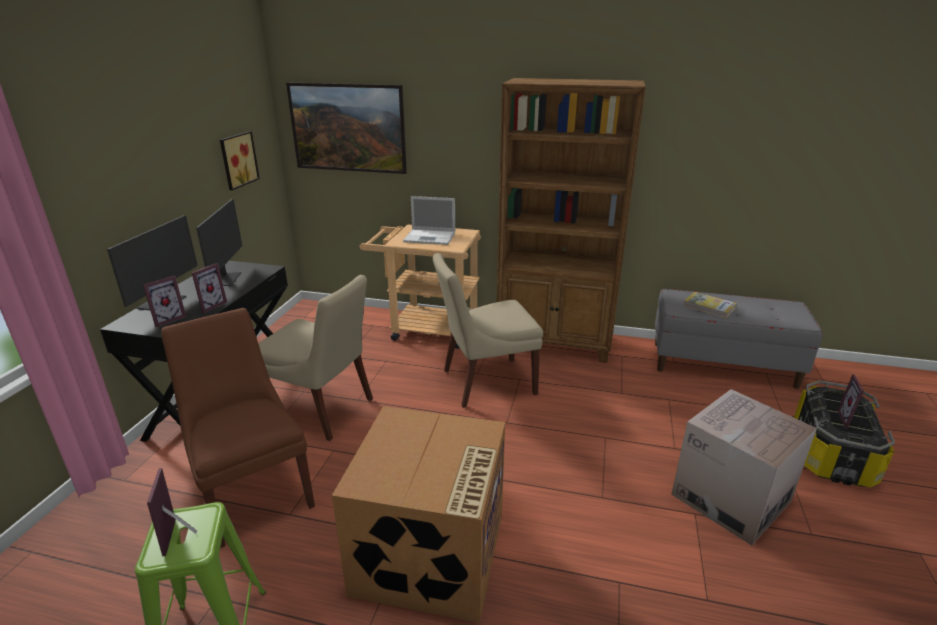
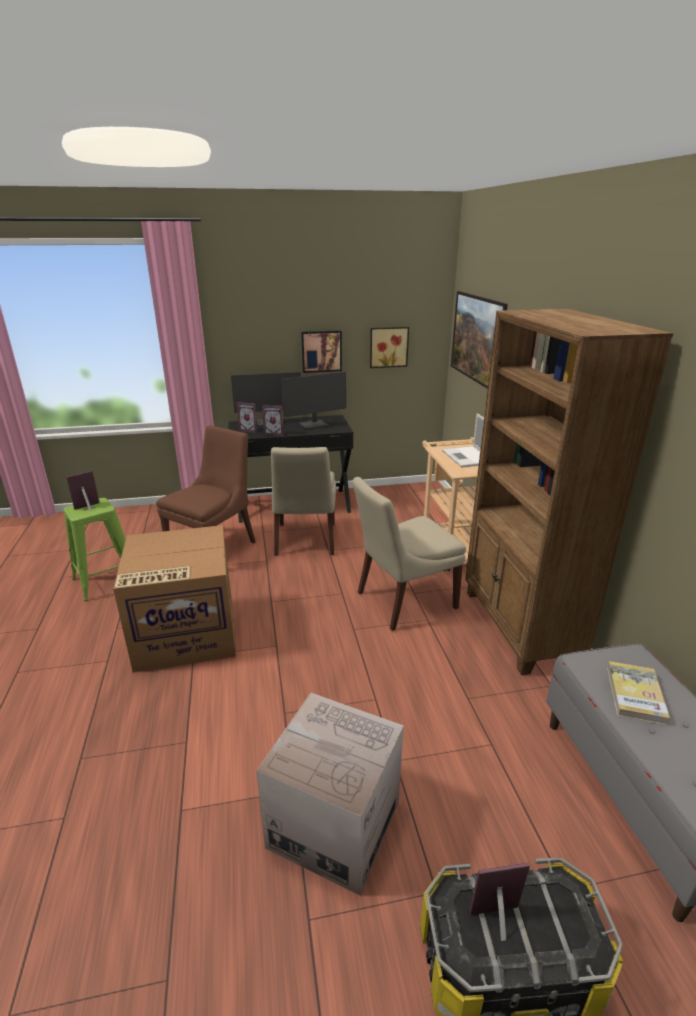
camera: 65 degrees right, 0 degrees up
beige chair [433,253,543,408] -> beige chair turned 75 degrees counterclockwise [353,477,466,631]
none -> picture [301,330,342,373]

